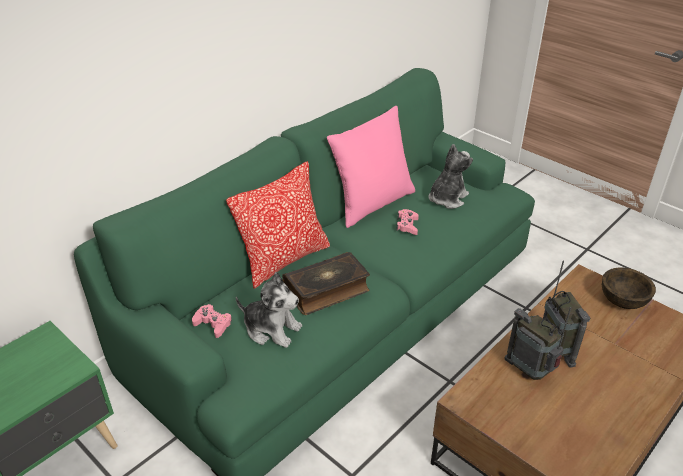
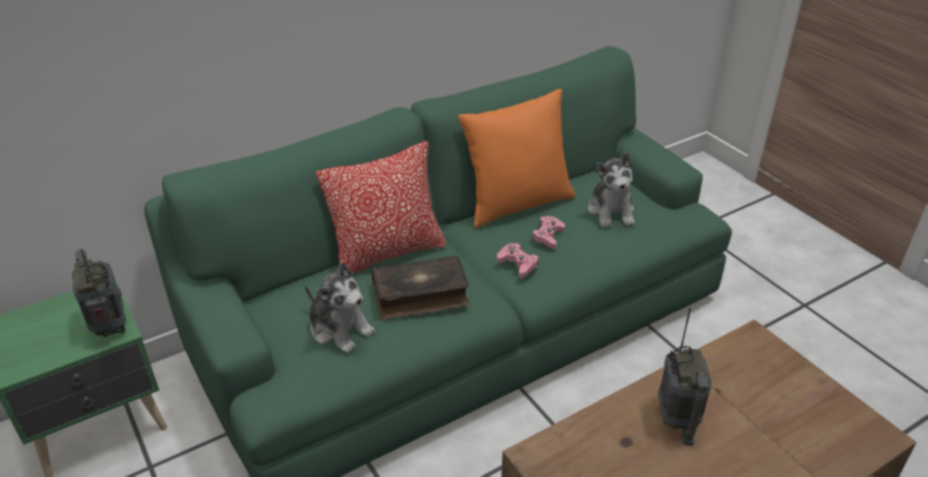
camera: 15 degrees right, 0 degrees up
pink game controller [192,304,232,338] -> pink game controller moved to [497,243,539,278]
pink pillow [327,106,415,228] -> orange pillow [458,89,575,228]
plush toy [428,144,473,209] -> plush toy turned 120 degrees clockwise [588,152,635,227]
radio [505,307,571,380] -> radio moved to [72,249,126,337]
brown bowl [602,268,656,309] -> none

